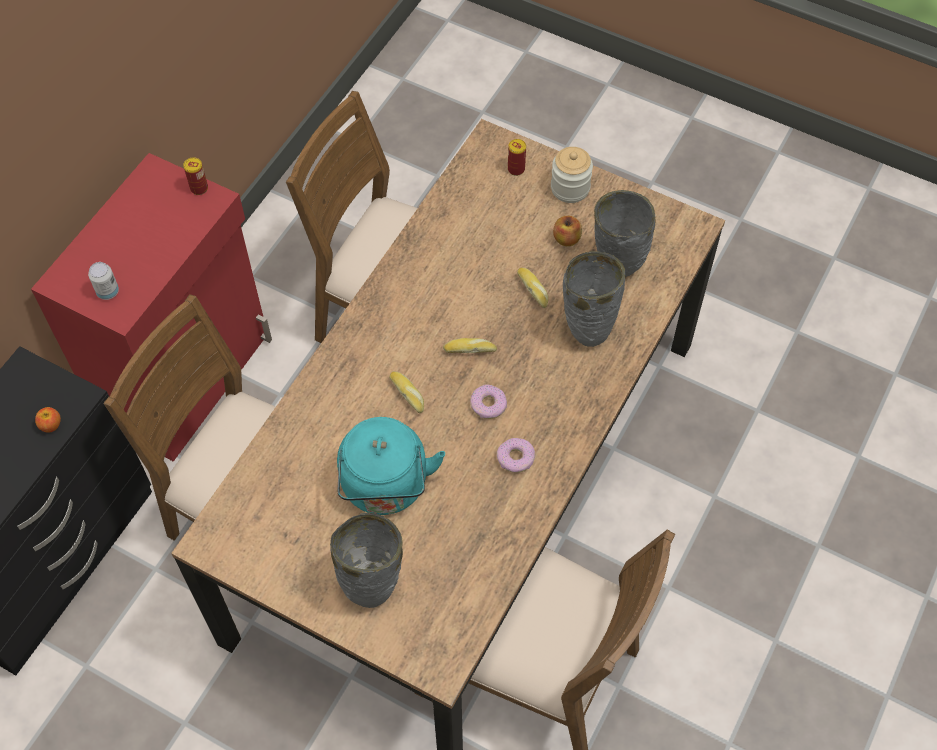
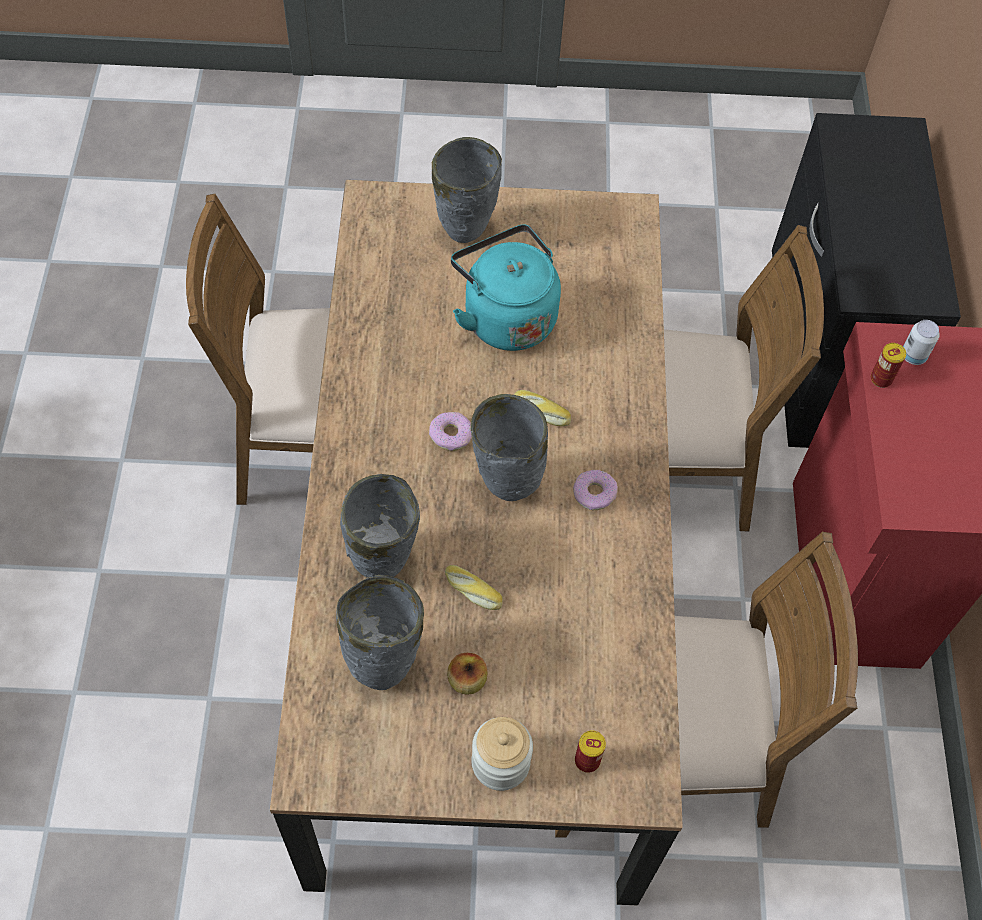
camera: 150 degrees right, 0 degrees up
apple [35,407,61,433] -> none
can [183,157,208,195] -> can moved to [871,343,906,388]
bread [443,338,497,353] -> grey vase [471,394,548,501]
donut [496,438,535,473] -> donut moved to [573,470,618,510]

